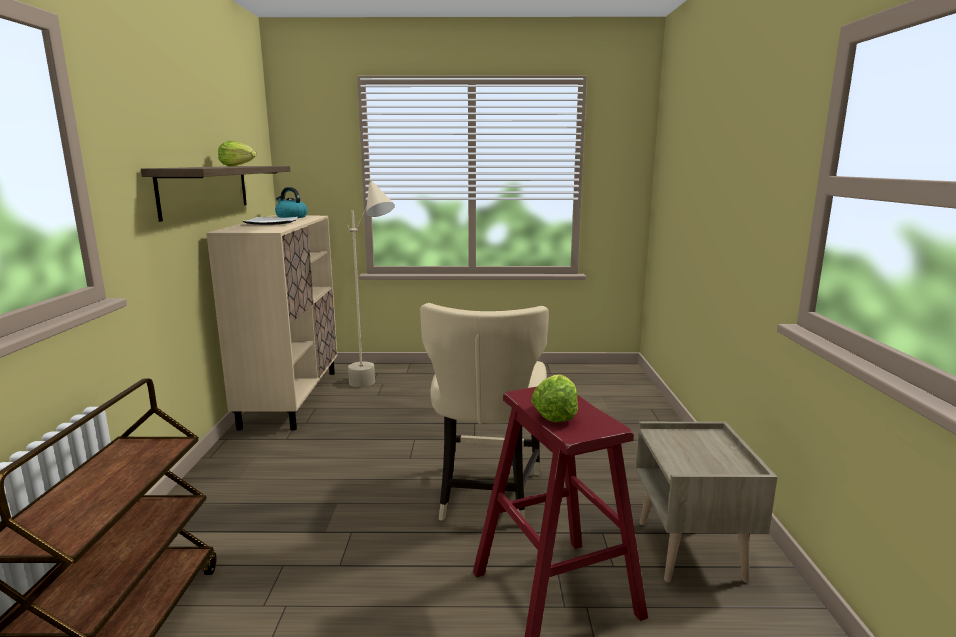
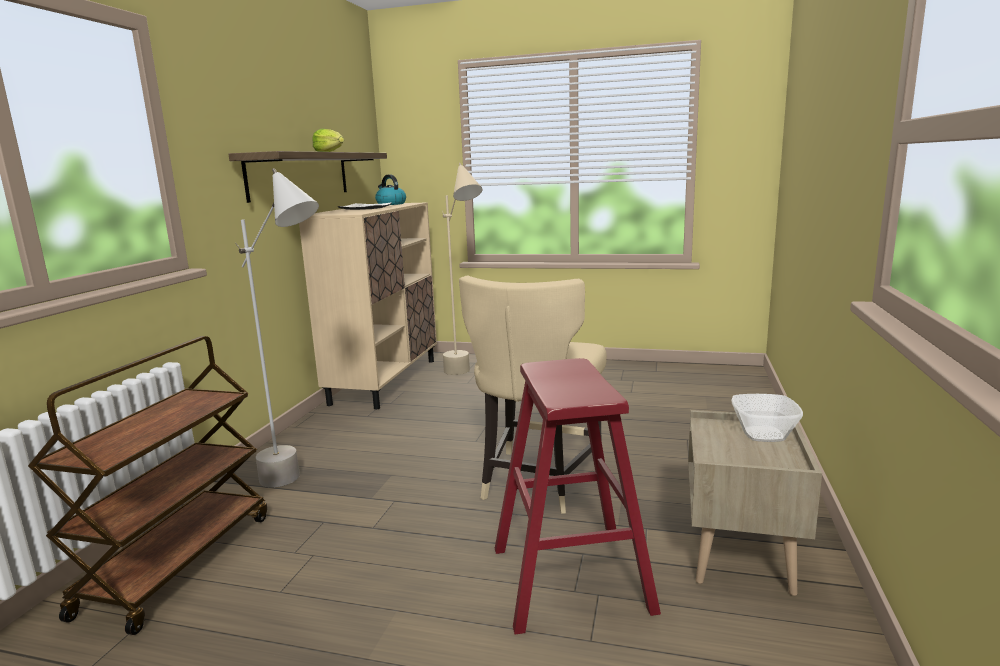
camera: 15 degrees right, 0 degrees up
lettuce [531,374,578,422] -> none
none -> grey floor lamp [235,168,319,488]
none -> bowl [731,394,803,442]

